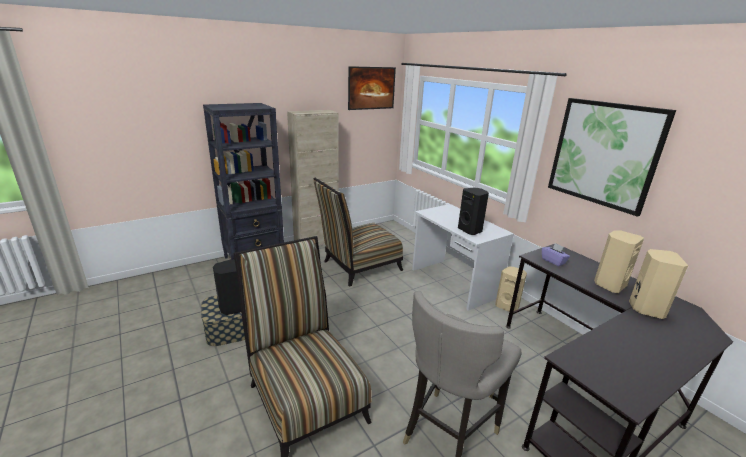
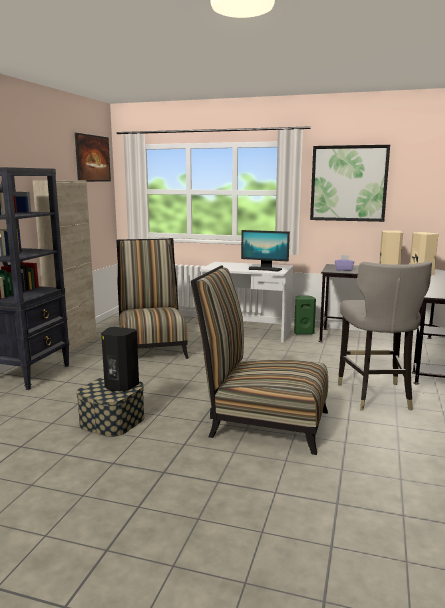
camera: 40 degrees left, 10 degrees down
chair [313,178,403,287] -> chair turned 150 degrees clockwise [116,238,189,359]
black speaker [458,187,489,235] -> monitor [241,230,290,272]
beige speaker [495,266,527,312] -> green speaker [294,295,316,335]

